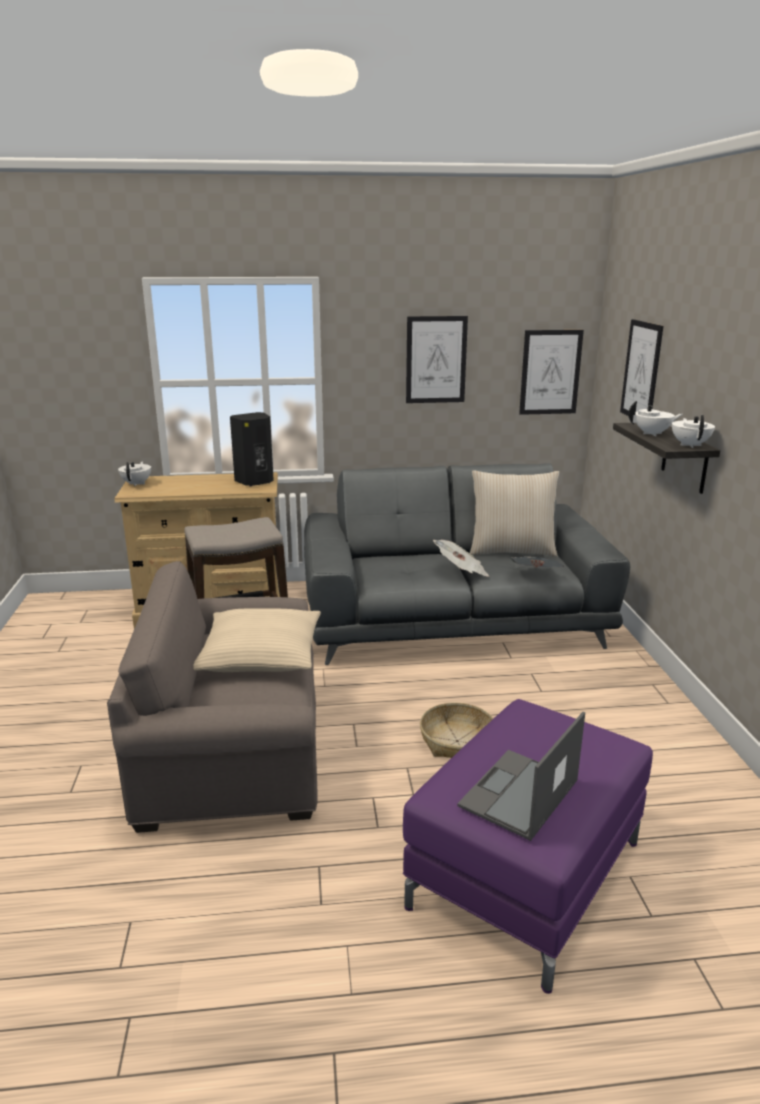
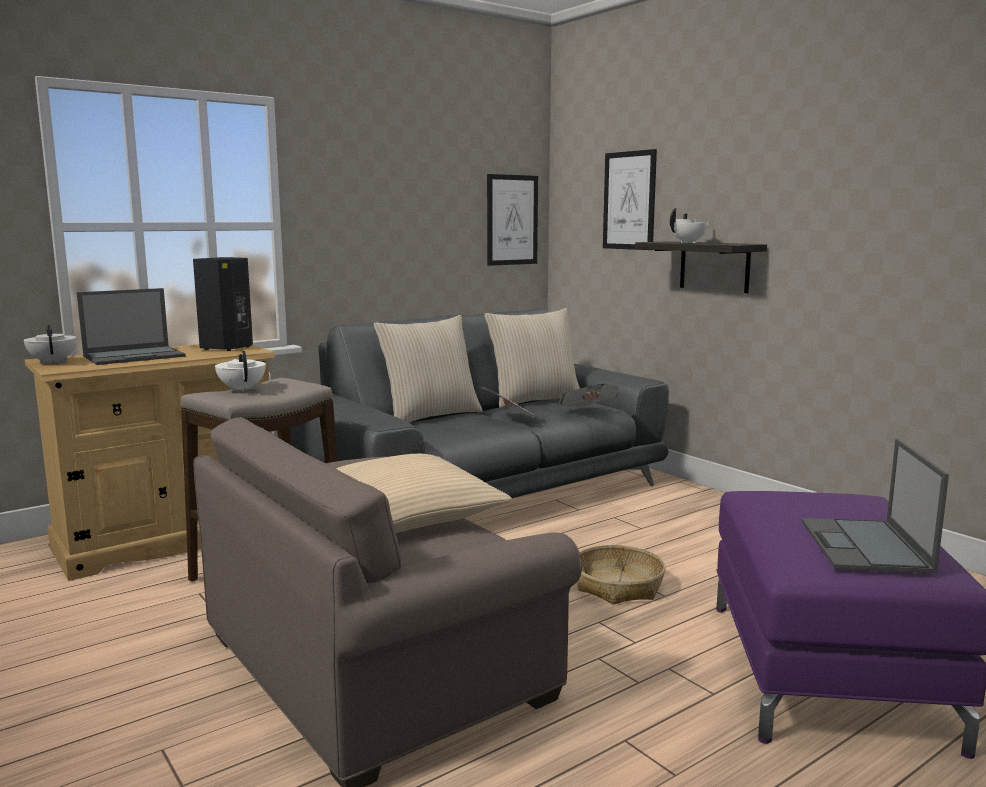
camera: 30 degrees left, 10 degrees down
picture [406,316,468,403] -> none
white teapot [672,415,715,448] -> white teapot moved to [215,351,266,392]
none -> laptop [77,288,186,365]
none -> beige pillow [374,315,483,423]

